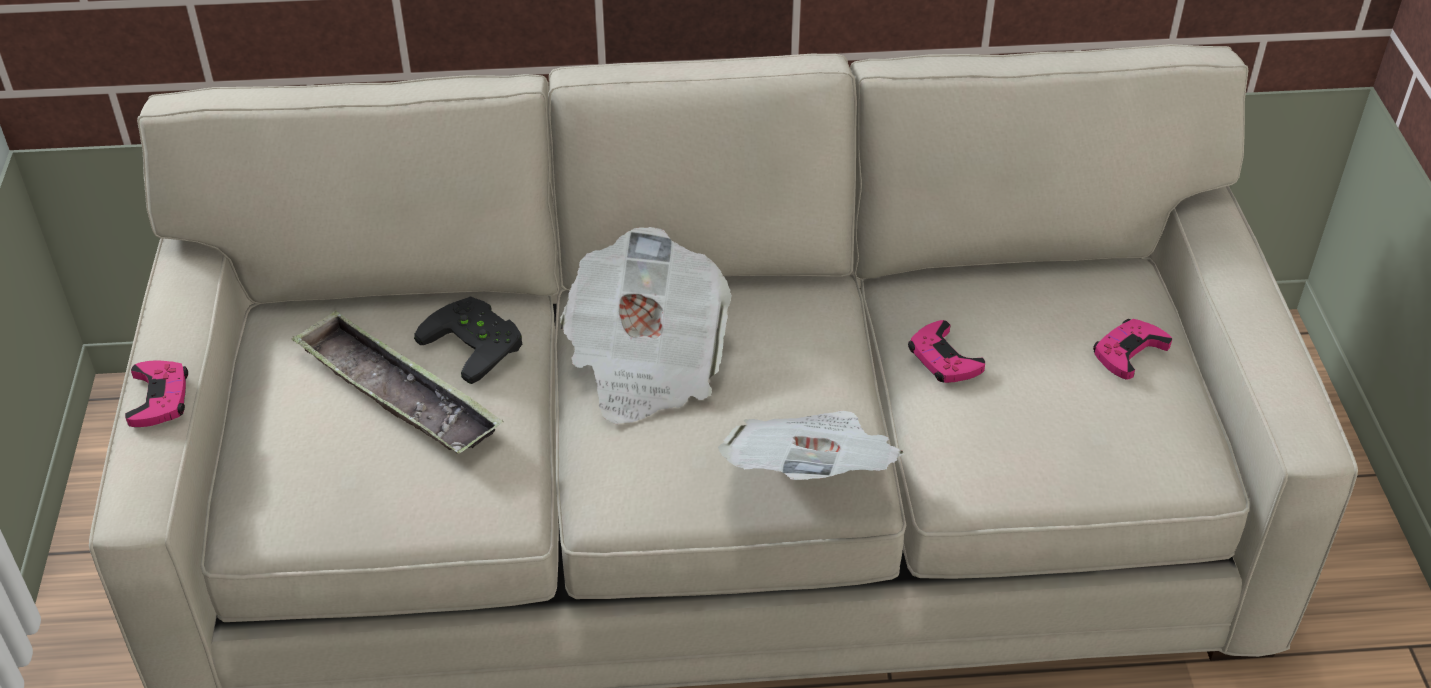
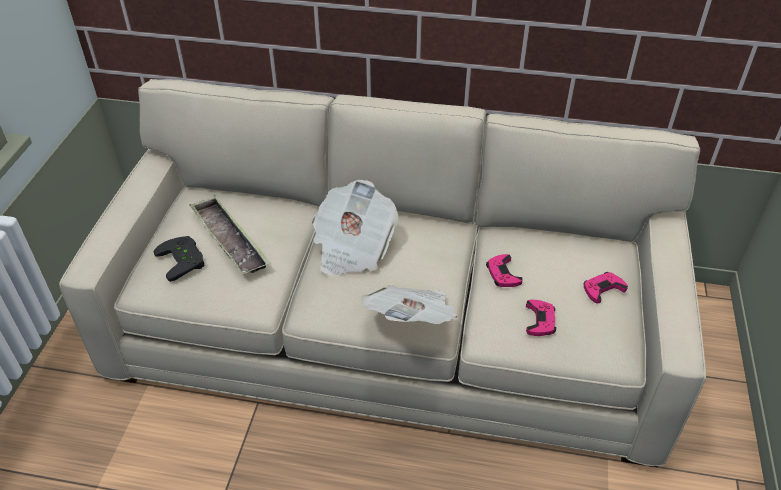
camera: 15 degrees right, 0 degrees up
pink game controller [125,360,188,427] -> pink game controller moved to [526,300,556,336]
black game controller [414,296,522,384] -> black game controller moved to [154,236,205,282]

